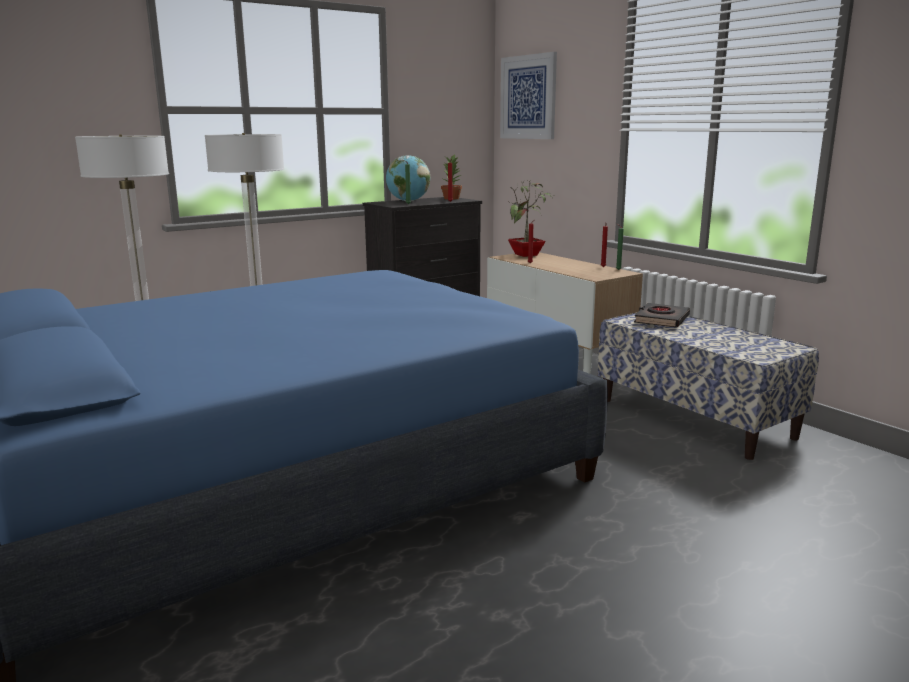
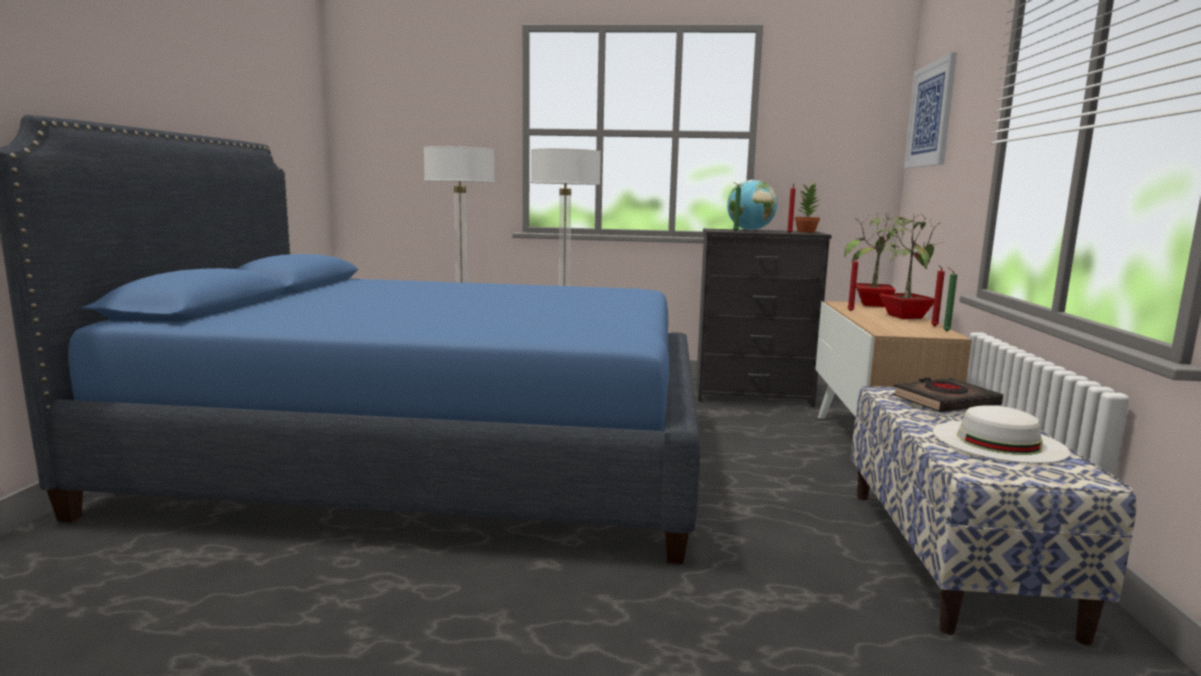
camera: 40 degrees right, 5 degrees down
none -> potted plant [874,214,943,319]
none -> white hat [933,405,1070,463]

